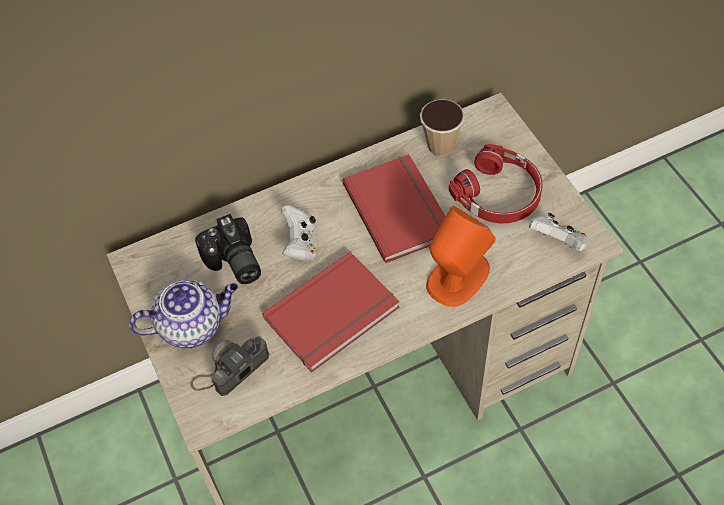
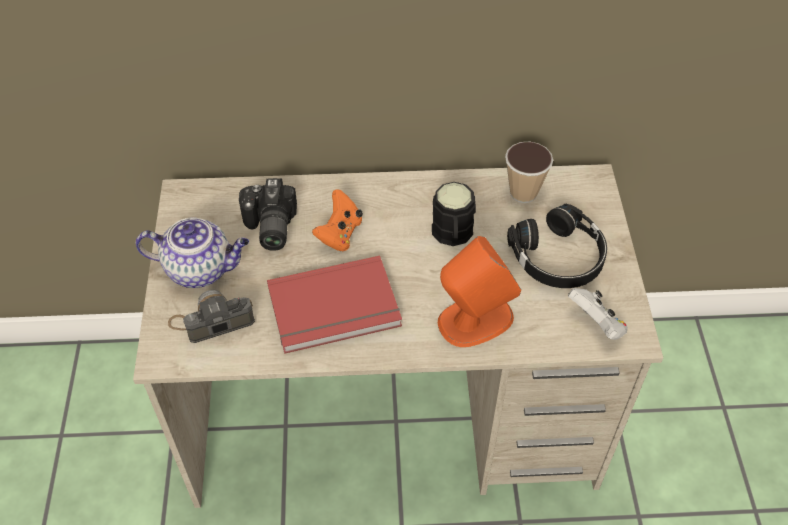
camera: 20 degrees right, 5 degrees down
white game controller [281,205,317,261] -> orange game controller [312,189,363,252]
red book [342,154,446,263] -> black mug [432,182,476,246]
red headphones [449,144,543,223] -> black headphones [507,204,607,288]

